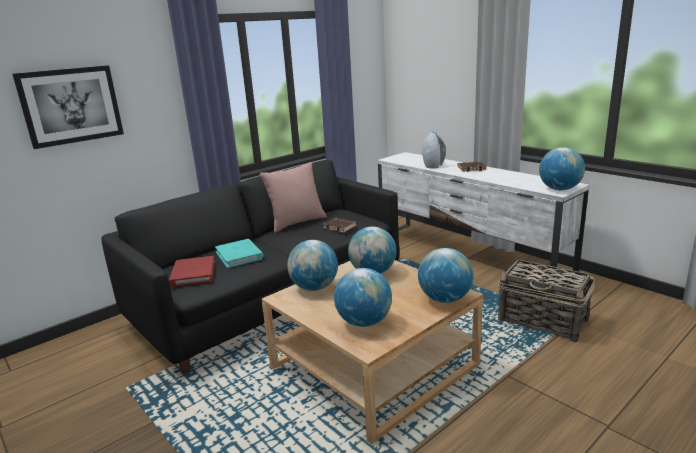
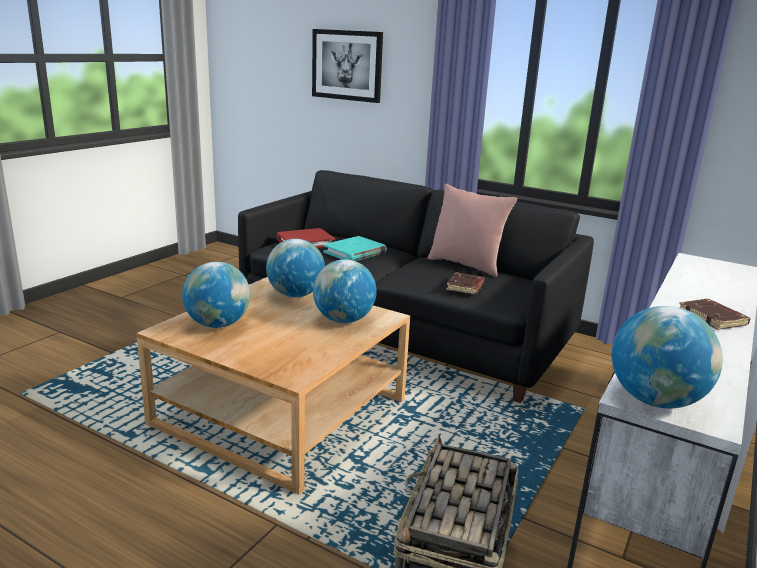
camera: 70 degrees right, 0 degrees up
globe [418,248,473,303] -> none
grey vase [422,132,446,169] -> none

